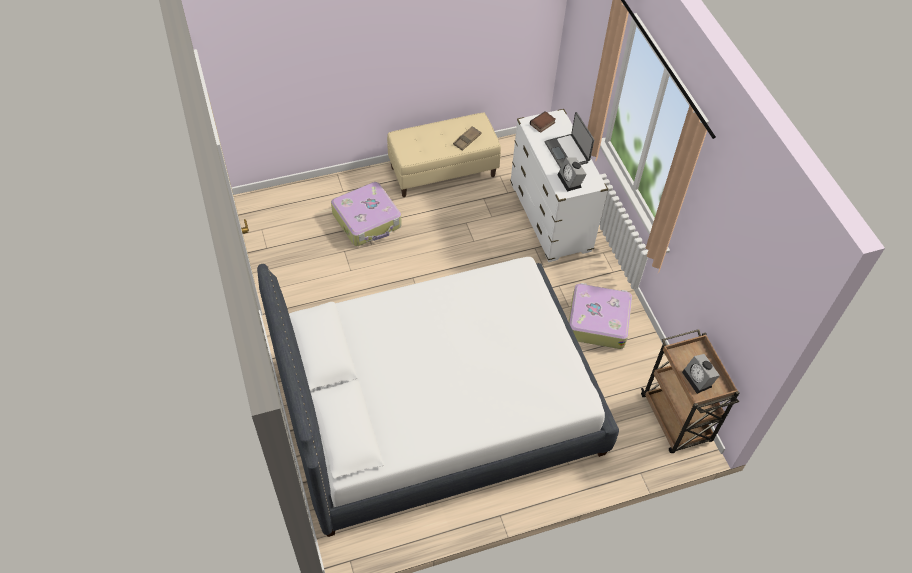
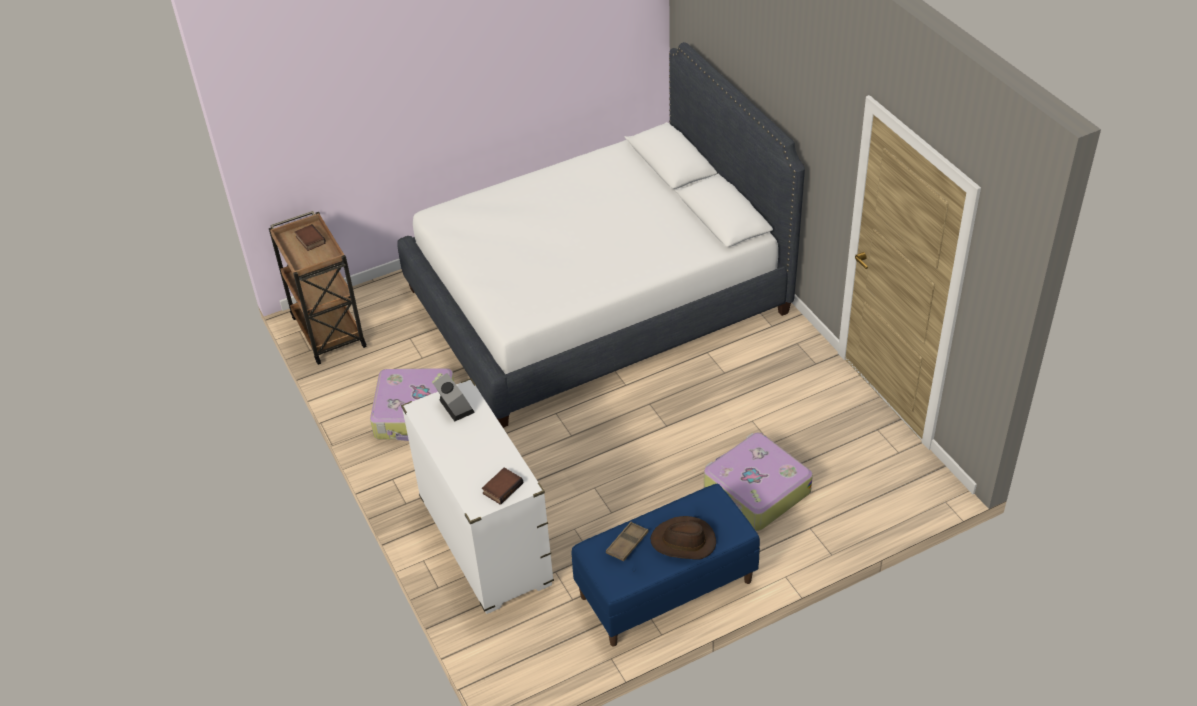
camera: 175 degrees right, 10 degrees down
beige bench [387,113,501,197] -> blue bench [572,484,760,646]
laptop [545,112,594,169] -> none
alarm clock [682,354,720,394] -> book [295,224,326,251]
none -> brown hat [650,516,716,560]

